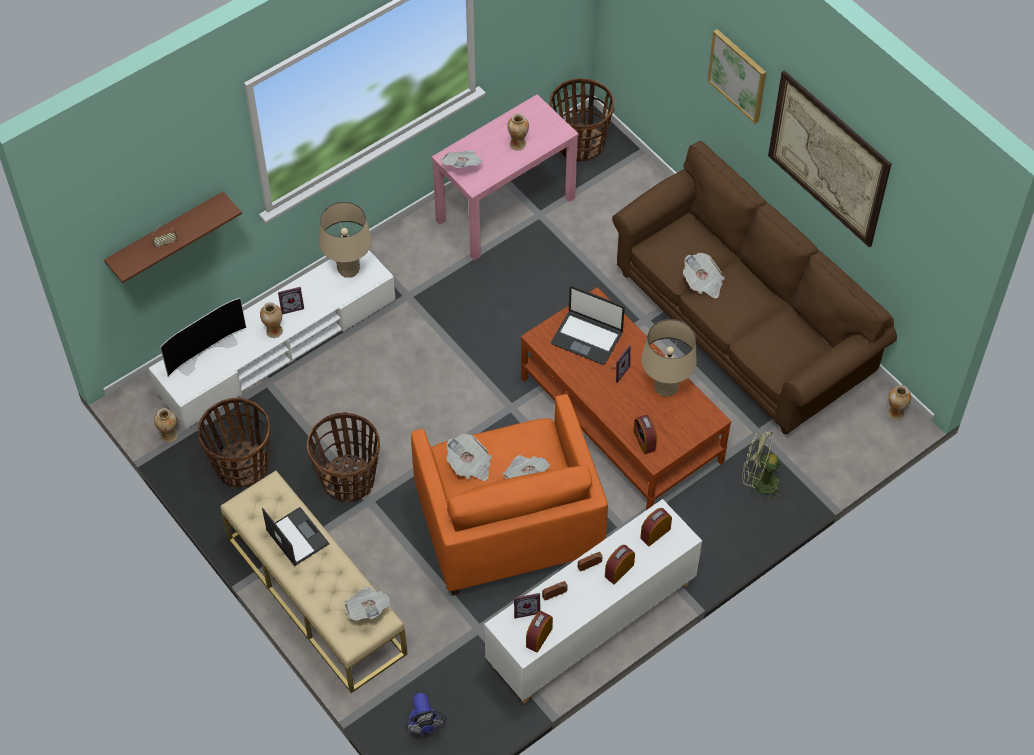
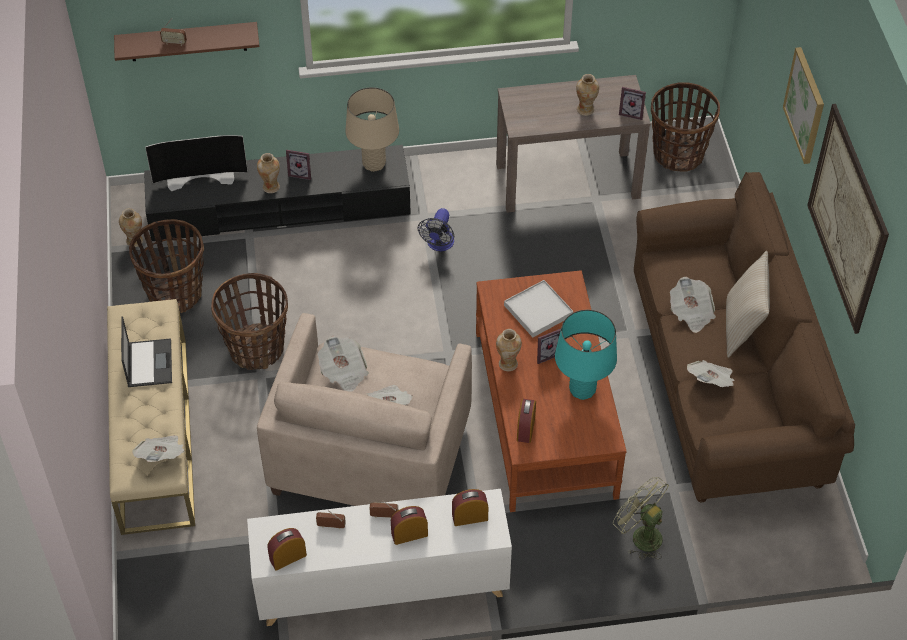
camera: 30 degrees right, 5 degrees down
white tv stand [149,250,396,429] -> black tv stand [144,145,411,241]
fan [406,693,446,735] -> fan moved to [418,208,454,251]
orange armchair [411,394,608,596] -> beige armchair [257,313,472,506]
pink console table [432,94,579,261] -> brown console table [496,75,651,213]
newspaper [441,150,483,168] -> newspaper moved to [687,360,734,387]
picture frame [514,593,540,618] -> picture frame moved to [619,87,646,120]
laptop [551,286,625,365] -> white tray [504,280,573,337]
beige table lamp [641,319,697,397] -> turquoise table lamp [555,310,617,400]
vase [887,385,911,420] -> vase moved to [496,329,522,371]
none -> beige pillow [726,251,770,358]

